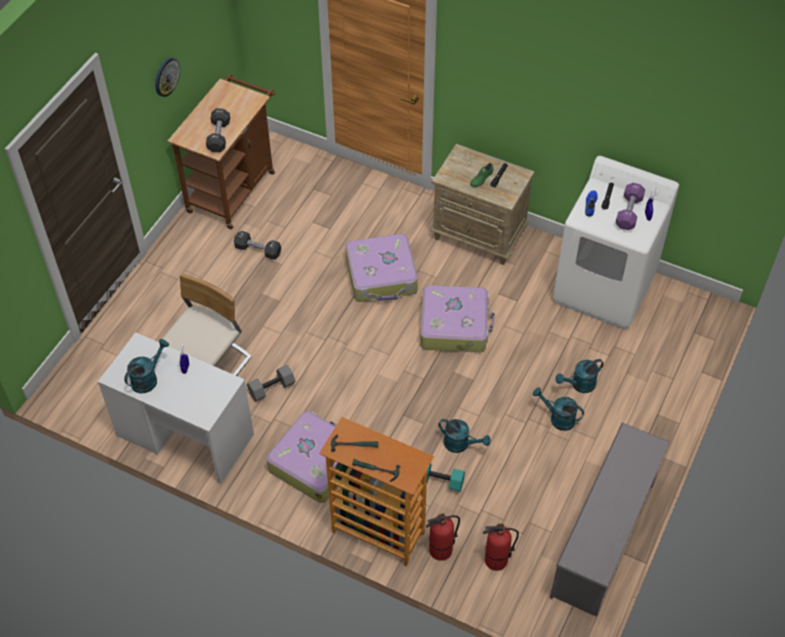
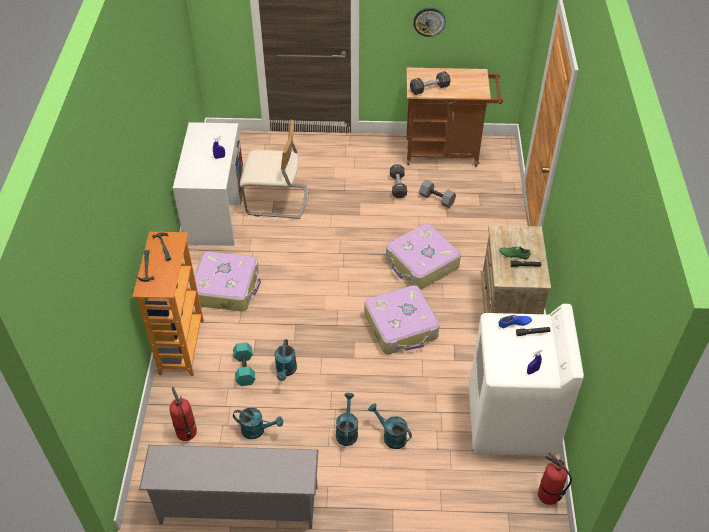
camera: 65 degrees right, 5 degrees down
turquoise watering can [124,339,169,394] -> turquoise watering can moved to [233,407,283,439]
grey dumbbell [247,365,295,402] -> grey dumbbell moved to [419,180,456,208]
fire extinguisher [426,513,460,561] -> fire extinguisher moved to [538,452,572,505]
purple dumbbell [615,183,645,230] -> none

